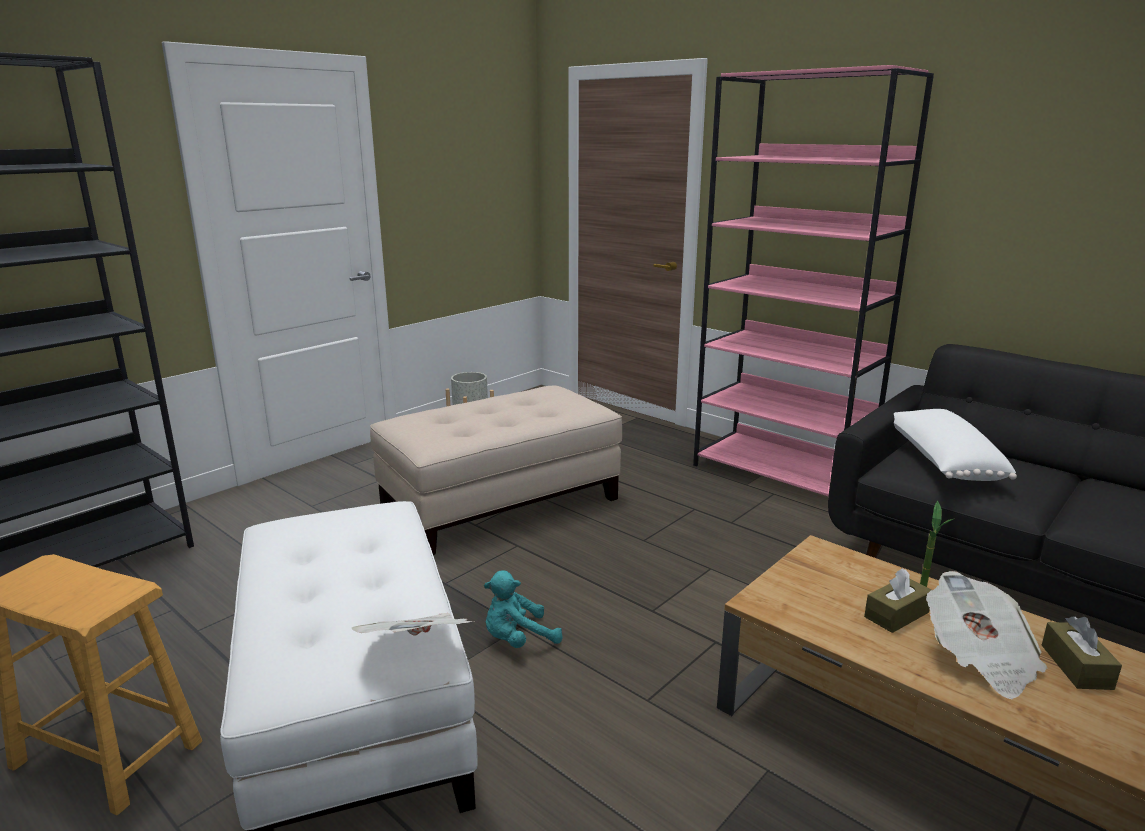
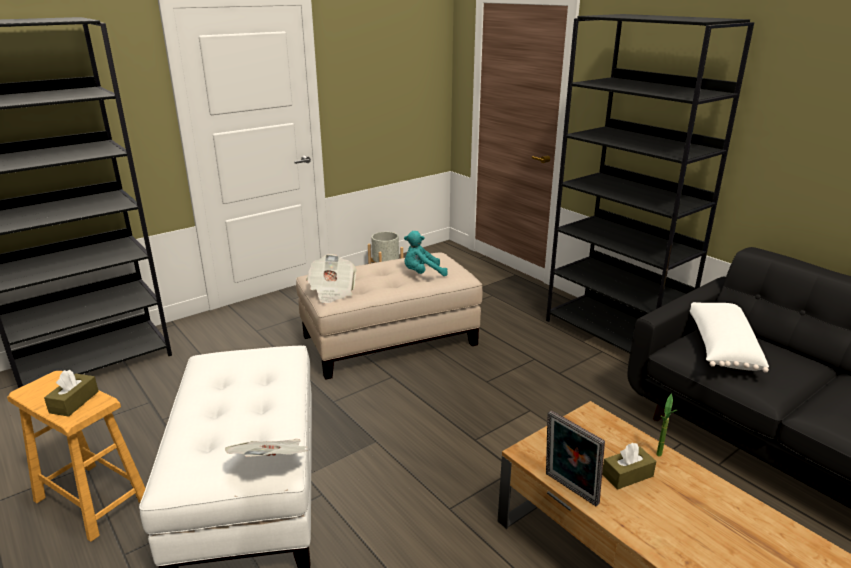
camera: 10 degrees right, 5 degrees up
turquoise plush toy [484,570,563,648] -> turquoise plush toy moved to [404,231,448,276]
pink bookcase [693,65,934,496] -> black bookcase [546,14,754,353]
newspaper [926,571,1047,700] -> newspaper moved to [306,254,357,303]
brown tissue box [1042,616,1122,690] -> brown tissue box moved to [44,370,99,417]
none -> picture frame [546,411,605,506]

